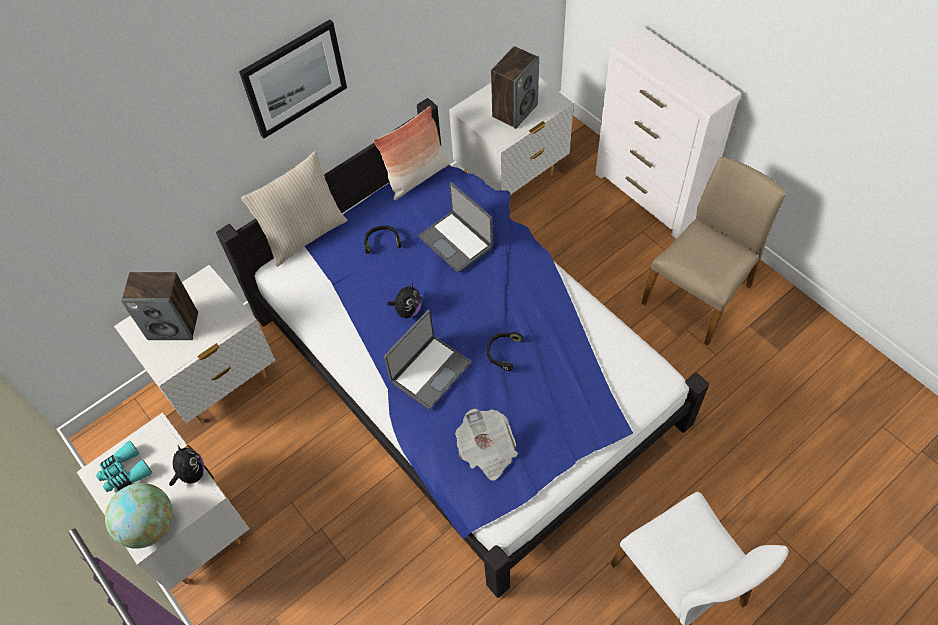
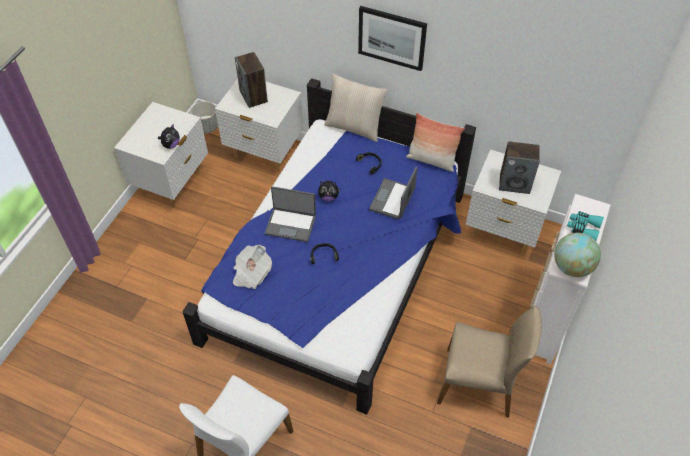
camera: 60 degrees right, 5 degrees down
turquoise binoculars [96,440,152,492] -> turquoise binoculars moved to [567,211,604,241]
globe [105,483,173,549] -> globe moved to [554,233,601,277]
none -> grey planter [191,101,218,133]

